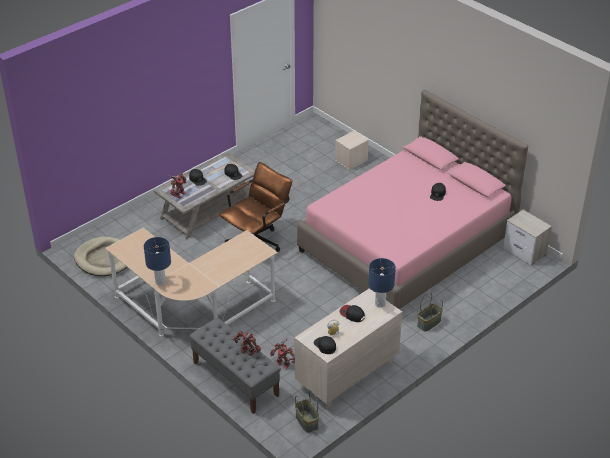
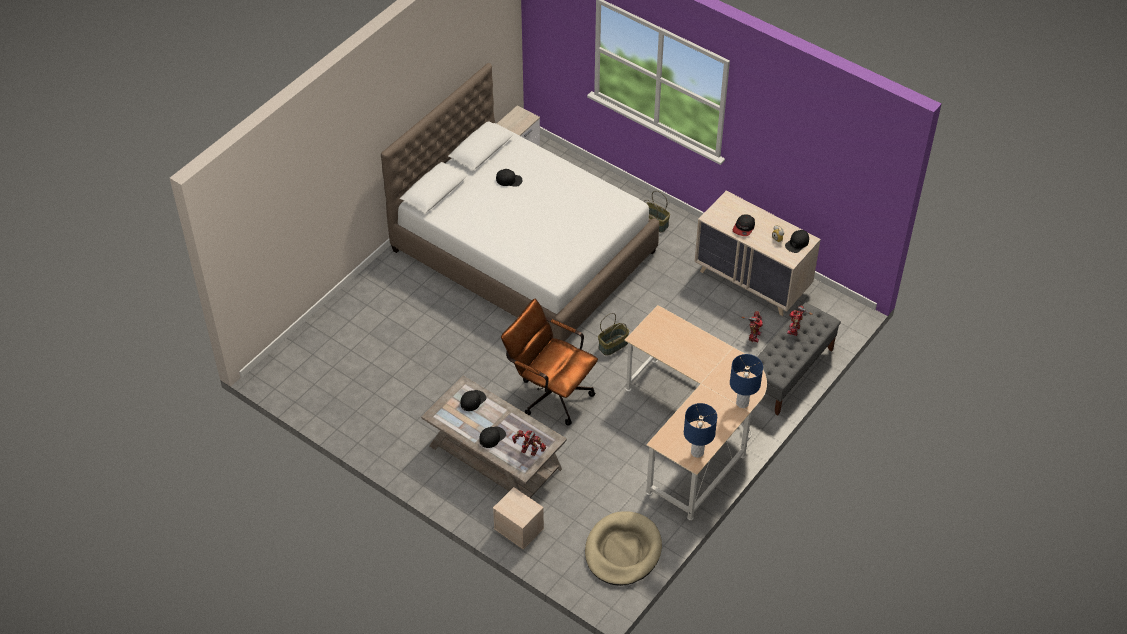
camera: 100 degrees left, 10 degrees up
basket [295,390,319,433] -> basket moved to [598,313,629,355]
pink bed [297,90,528,309] -> white bed [381,63,659,341]
beige storage box [335,131,369,170] -> beige storage box moved to [493,487,544,550]
blue table lamp [368,258,396,308] -> blue table lamp moved to [684,403,717,458]

